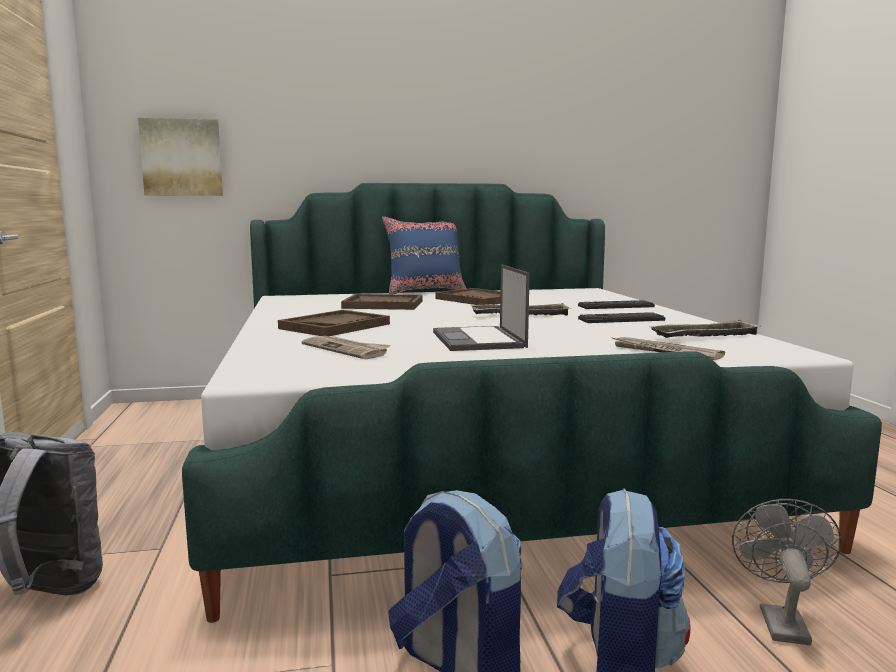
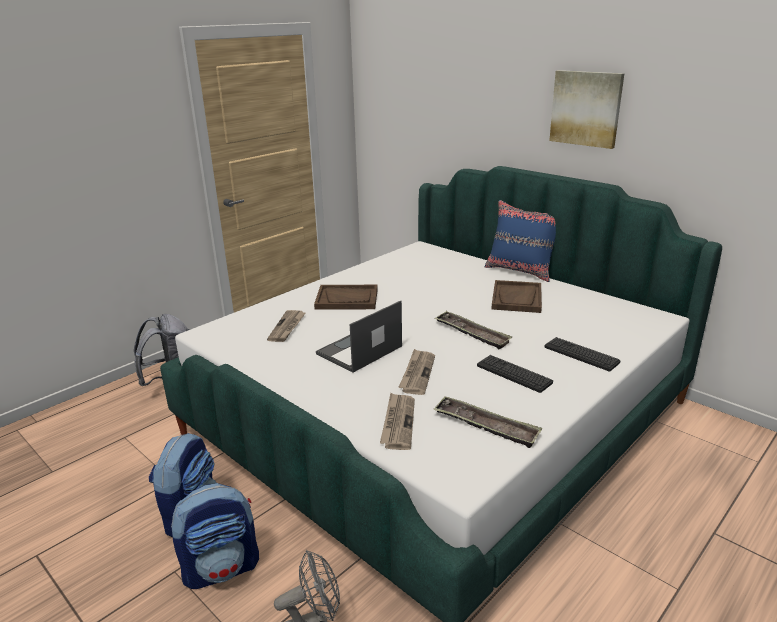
camera: 55 degrees right, 15 degrees up
picture [138,118,223,196] -> picture moved to [549,70,624,149]
brown tray [341,294,422,310] -> none
none -> newspaper [398,349,435,395]

